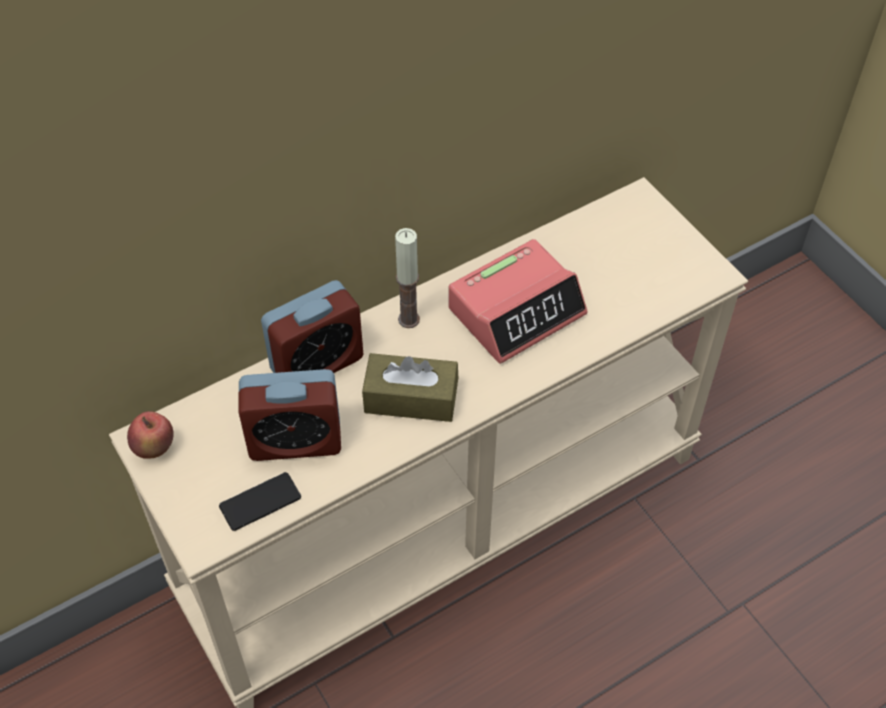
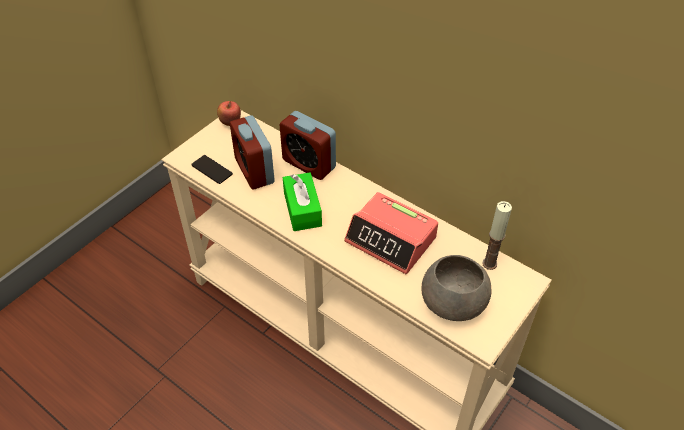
camera: 70 degrees right, 5 degrees down
brown tissue box [362,353,458,422] -> green tissue box [283,173,322,231]
candle [395,228,420,328] -> candle moved to [482,201,512,270]
none -> grey bowl [422,255,491,321]

